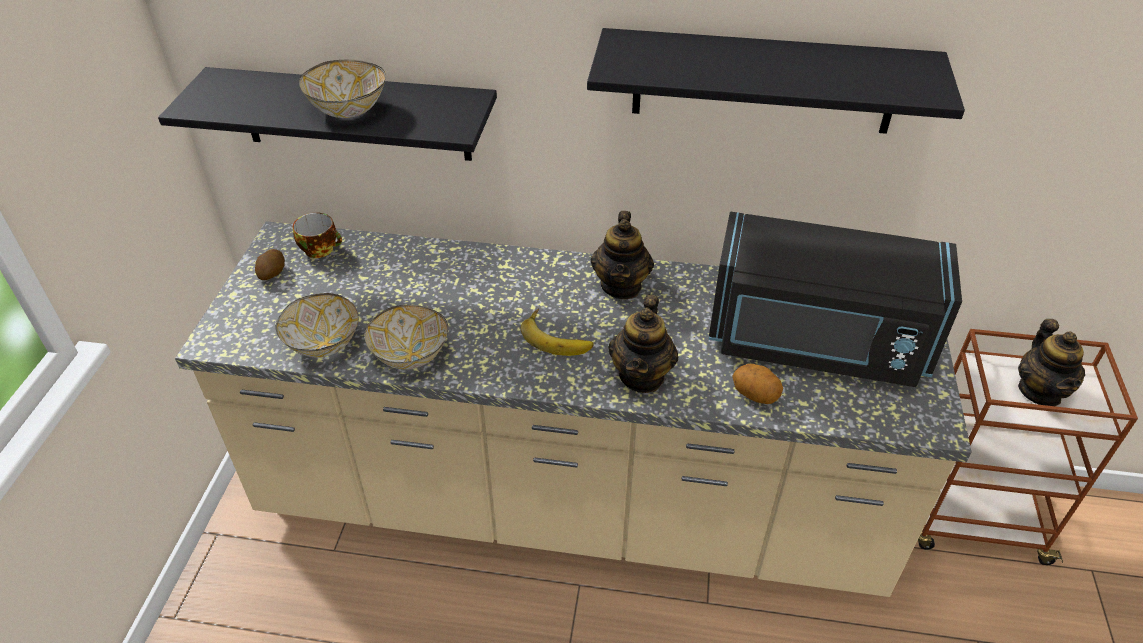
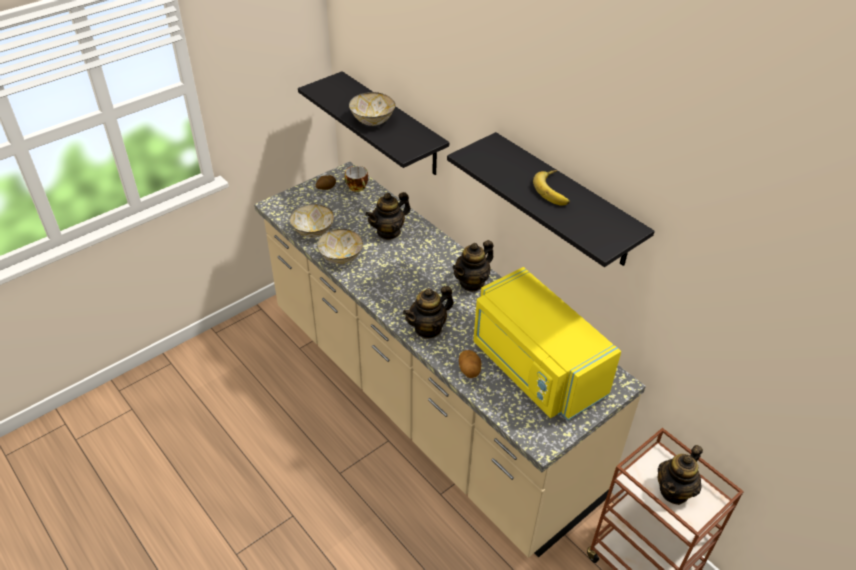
camera: 40 degrees right, 0 degrees up
banana [521,308,594,356] -> banana moved to [533,170,570,206]
black microwave [709,212,962,387] -> yellow microwave [473,267,621,420]
none -> teapot [365,192,411,240]

